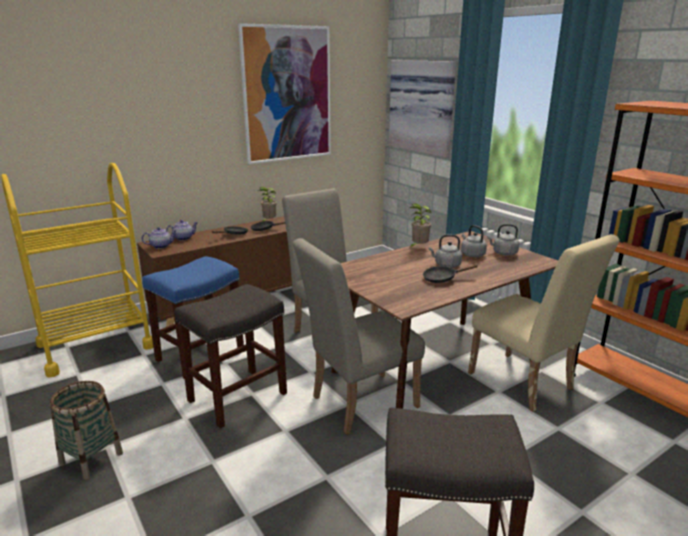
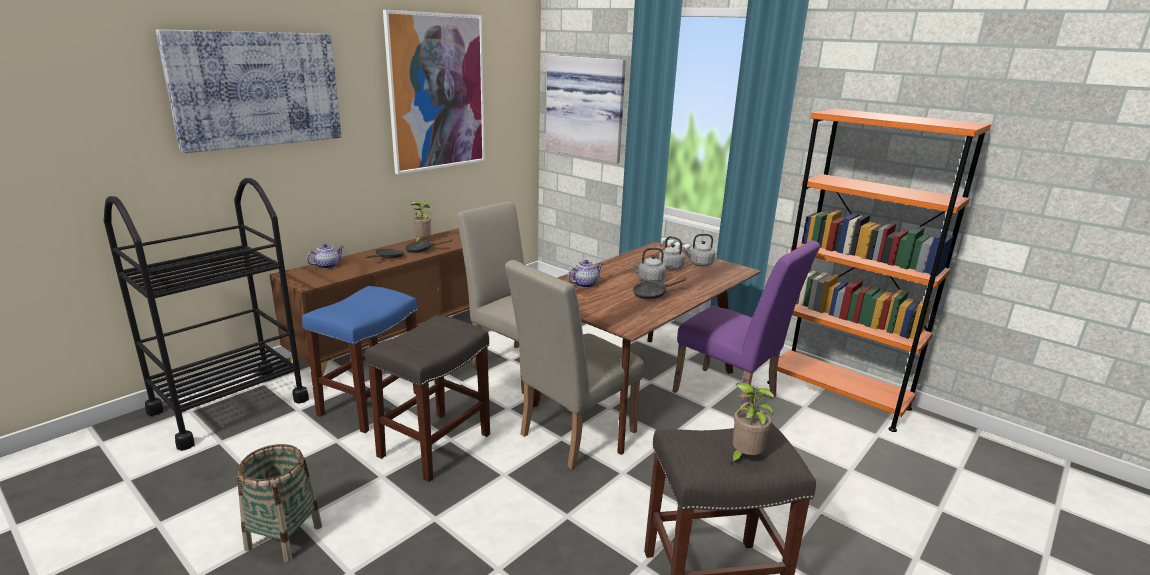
camera: 15 degrees left, 0 degrees up
yellow cart [1,163,154,378] -> black cart [104,178,309,451]
teapot [142,227,177,249] -> teapot moved to [567,260,603,288]
potted plant [409,204,432,247] -> potted plant moved to [730,383,775,463]
beige chair [468,234,620,412] -> purple chair [672,240,821,408]
none -> picture [156,29,341,153]

